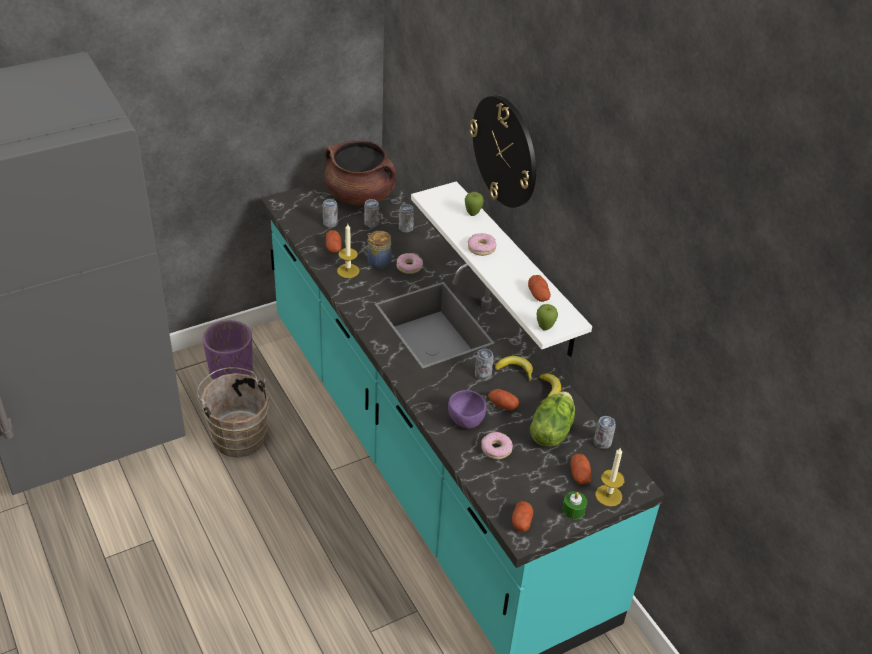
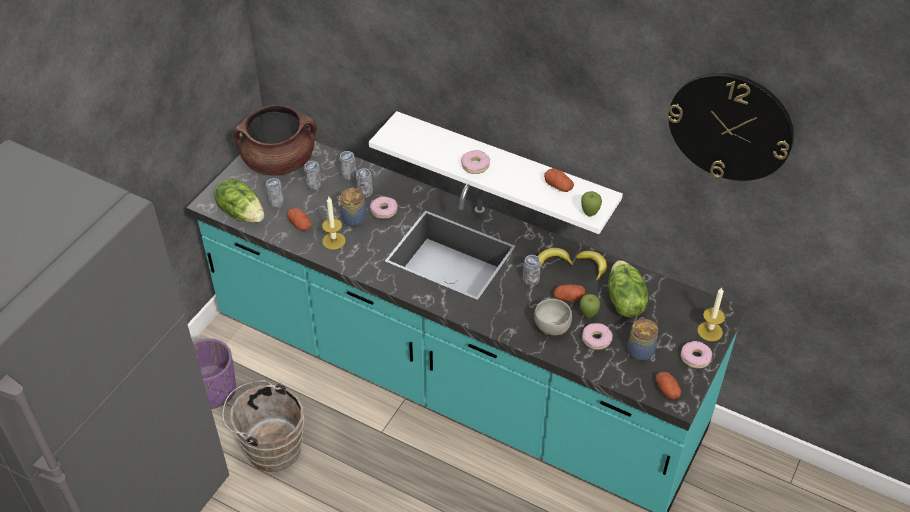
camera: 30 degrees left, 5 degrees up
purple bowl [448,390,486,429] -> grey bowl [534,299,572,335]
apple [465,192,484,216] -> apple moved to [580,294,600,318]
wall clock [470,95,536,208] -> wall clock moved to [668,73,794,181]
green candle [562,491,587,519] -> donut [681,341,712,368]
potato [570,454,592,485] -> none
can [594,416,616,449] -> can moved to [356,168,373,197]
none -> lettuce [214,178,264,223]
none -> jar [628,317,658,361]

